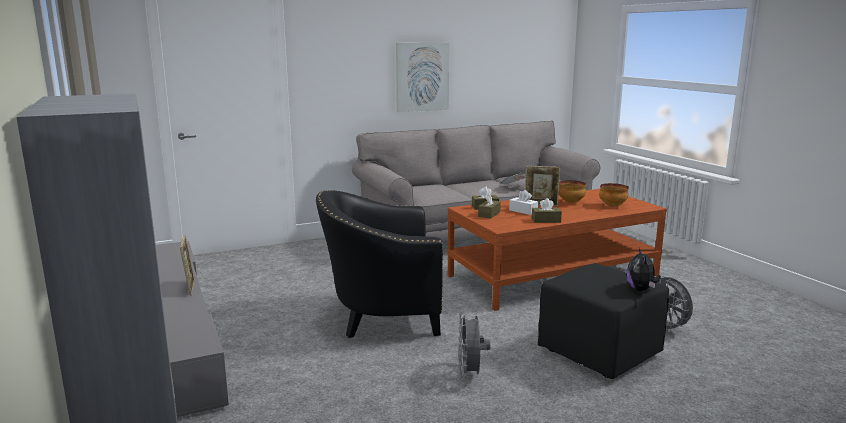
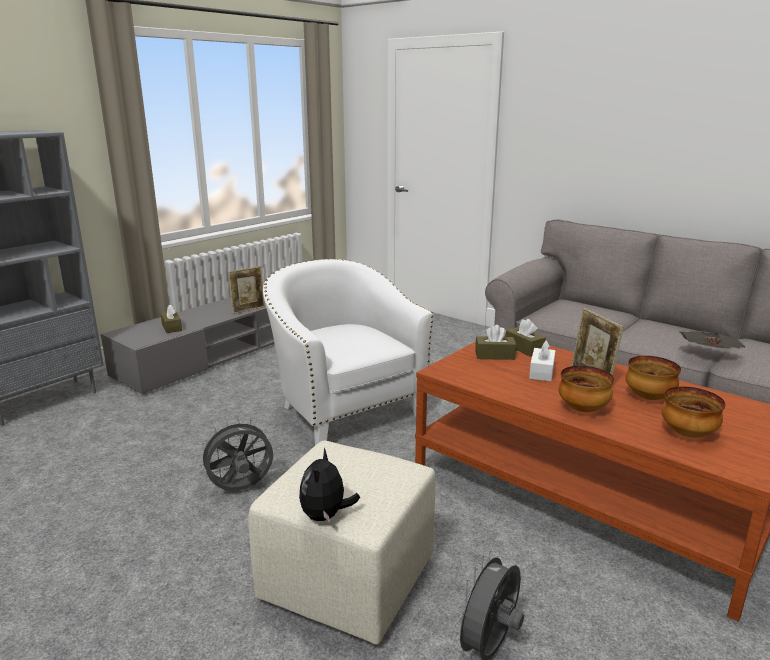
camera: 65 degrees right, 5 degrees up
black armchair [316,190,443,338] -> white armchair [263,259,434,445]
picture [396,42,449,112] -> none
brown tissue box [532,198,562,223] -> brown tissue box moved to [161,305,182,333]
black ottoman [538,263,669,379] -> beige ottoman [248,441,435,644]
plush toy [627,248,661,291] -> plush toy turned 60 degrees counterclockwise [299,448,360,522]
none -> bowl [559,366,614,412]

